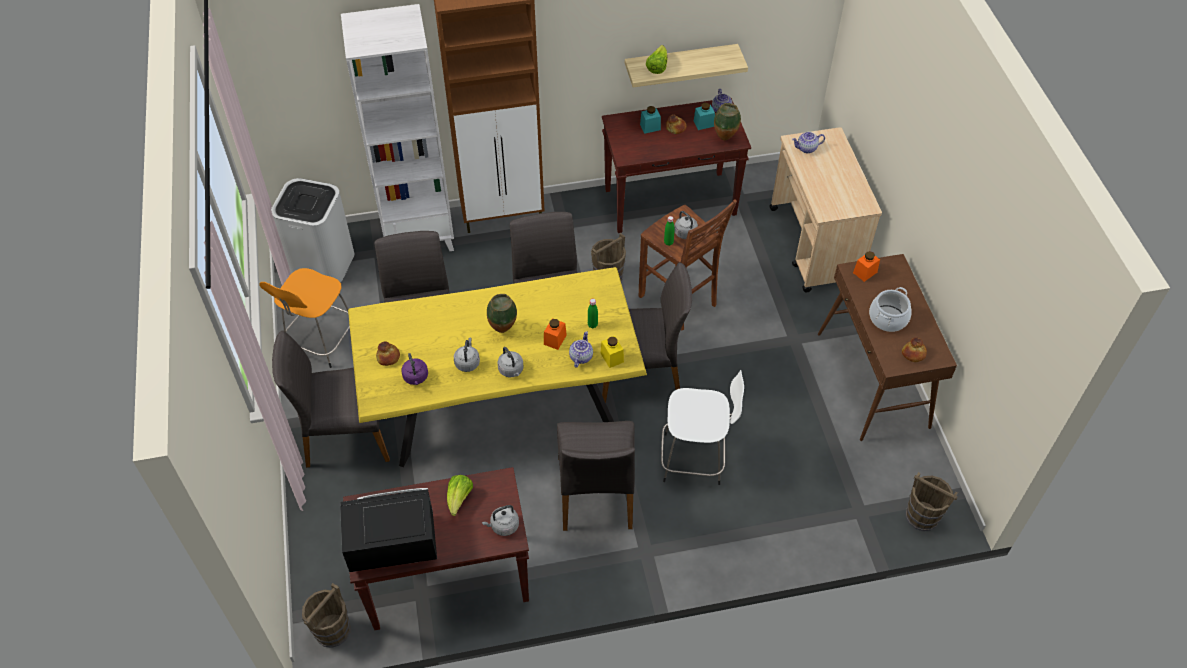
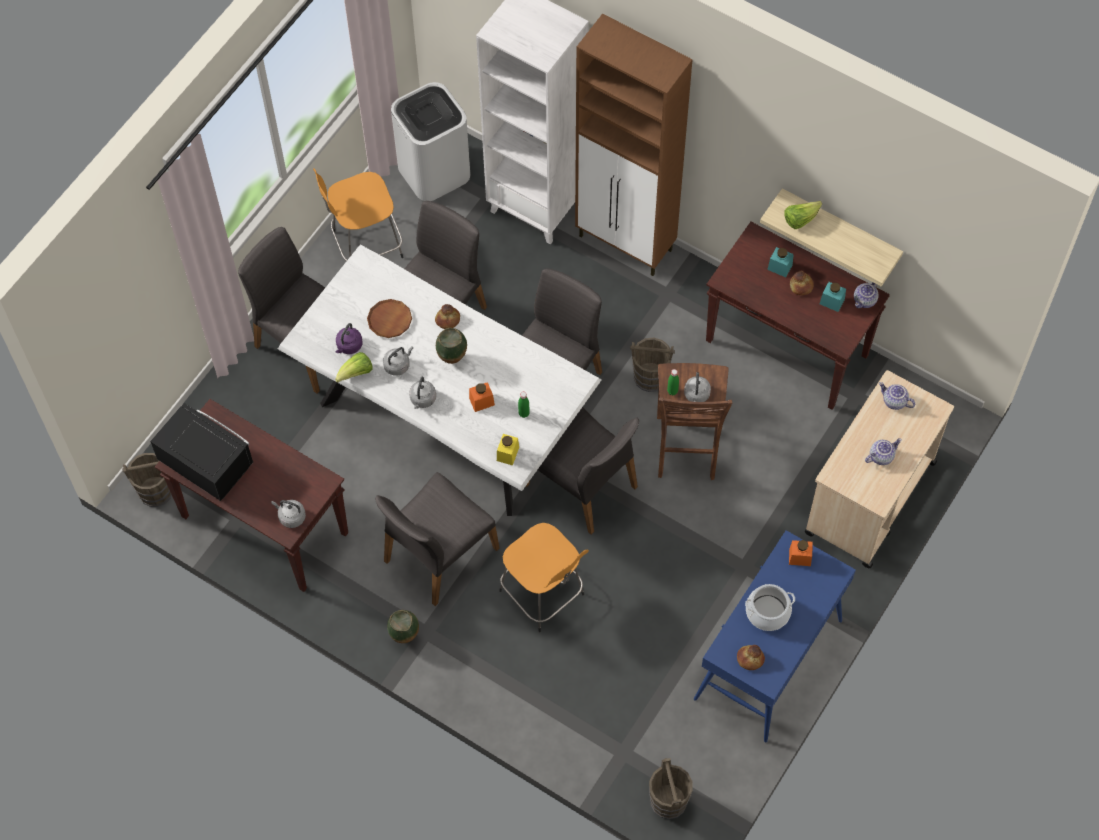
camera: 45 degrees right, 10 degrees up
yellow dining table [348,267,647,467] -> white dining table [278,244,602,516]
bread [376,341,400,366] -> bread moved to [435,304,460,329]
lettuce [447,475,473,516] -> lettuce moved to [335,352,373,383]
teapot [569,331,593,368] -> teapot moved to [865,438,902,465]
white stool [661,370,744,485] -> orange stool [499,523,589,632]
vase [714,103,741,140] -> vase moved to [387,610,419,643]
brown console table [818,254,957,441] -> blue console table [694,530,856,743]
none -> brown plate [367,299,412,338]

